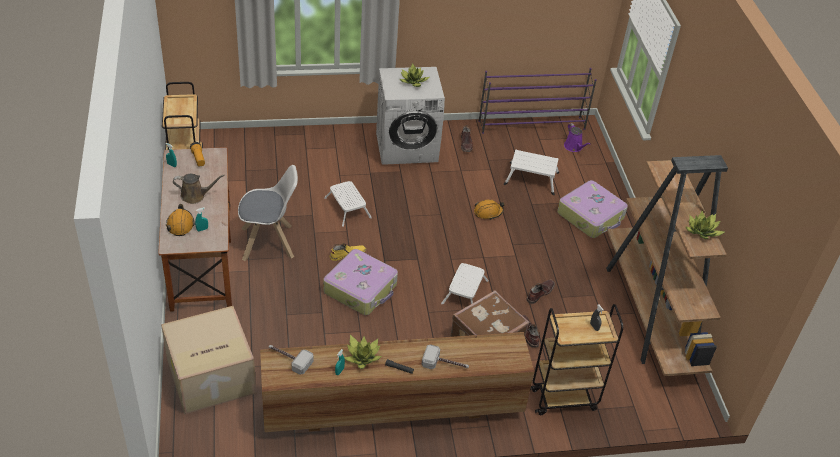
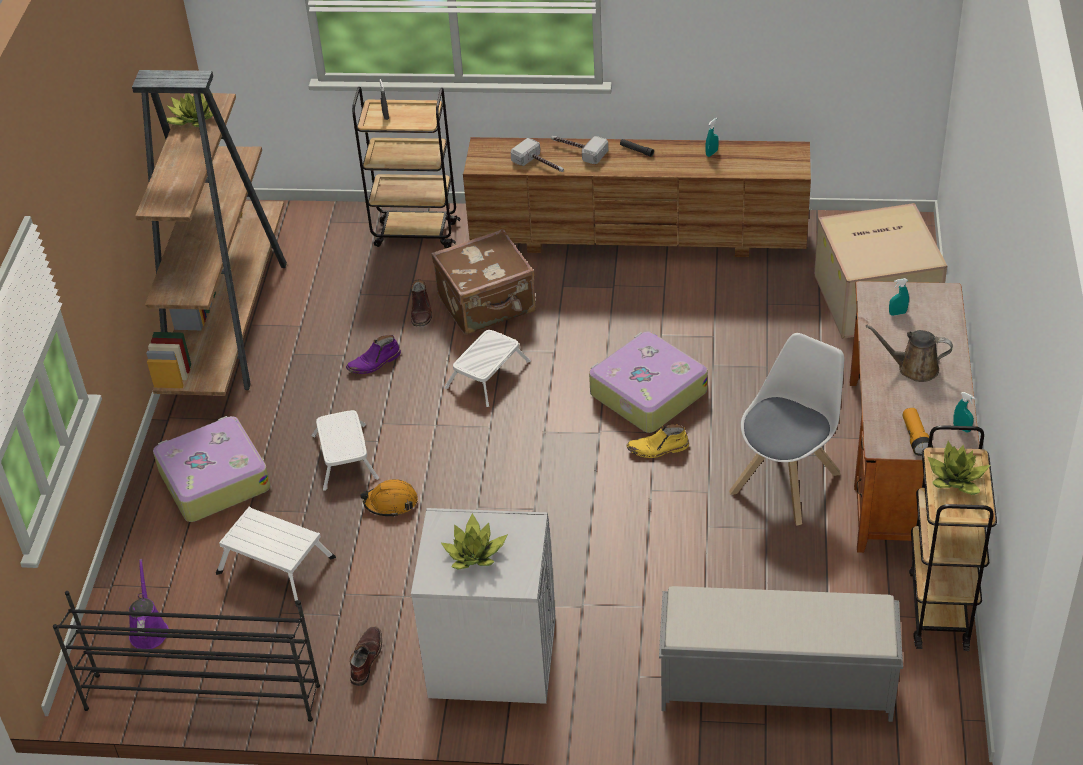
camera: 160 degrees left, 0 degrees up
orange hard hat [166,204,195,236] -> none
chair [238,165,298,261] -> chair turned 120 degrees clockwise [729,333,844,526]
hammer [269,345,314,375] -> hammer moved to [511,138,564,172]
white step ladder [324,181,372,227] -> white step ladder moved to [312,410,379,491]
potted plant [344,335,382,369] -> potted plant moved to [928,441,990,495]
purple shoe rack [478,68,597,134] -> black shoe rack [53,591,320,722]
brown boot [526,280,555,304] -> purple boot [346,335,401,374]
none -> grey bench [659,586,903,722]

